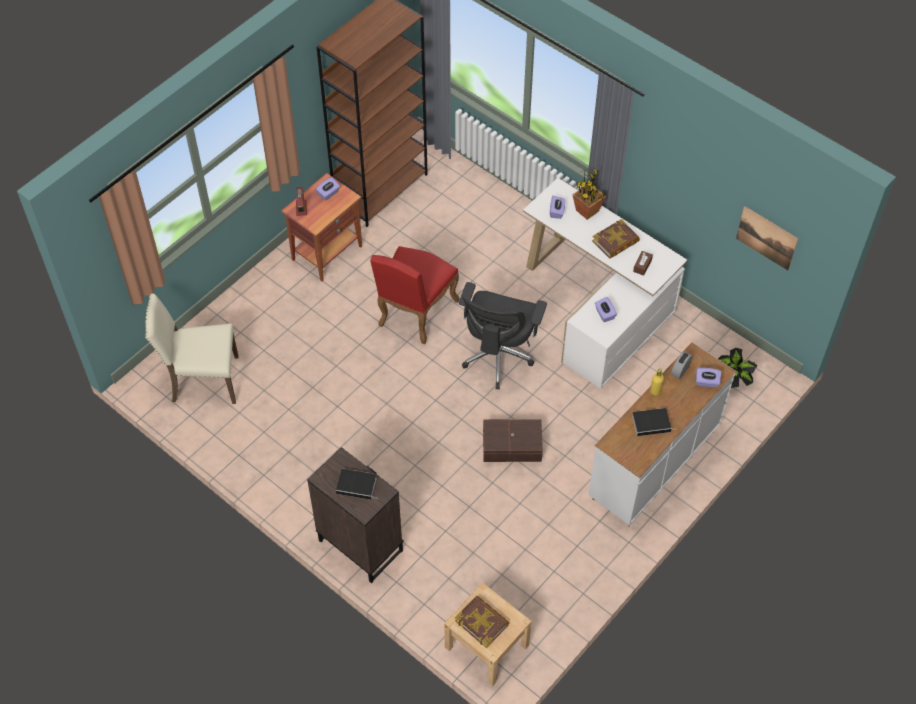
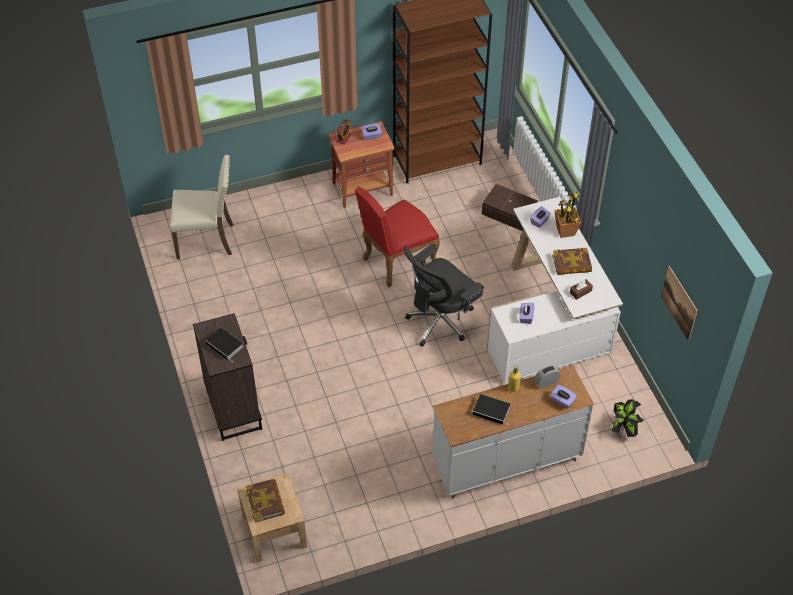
camera: 30 degrees right, 5 degrees down
beige chair [145,294,239,404] -> beige chair turned 150 degrees clockwise [170,155,233,260]
brown storage box [483,419,543,462] -> brown storage box moved to [482,184,538,231]

